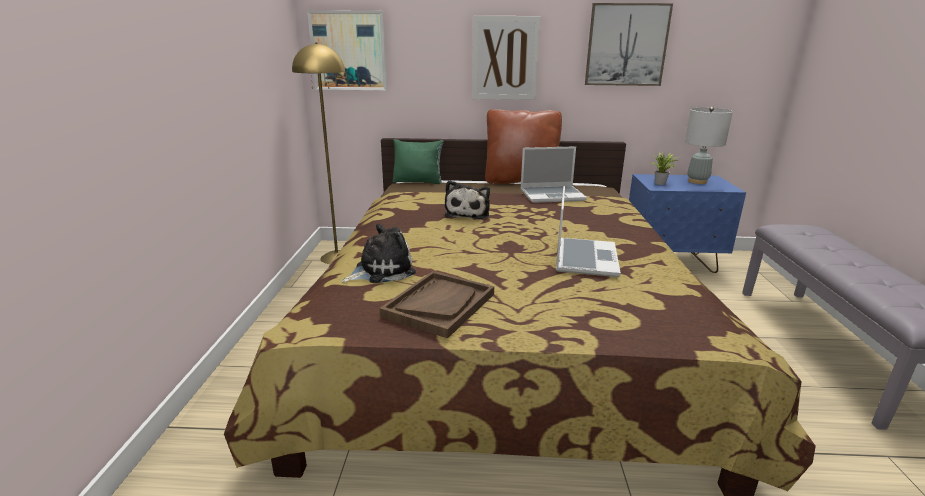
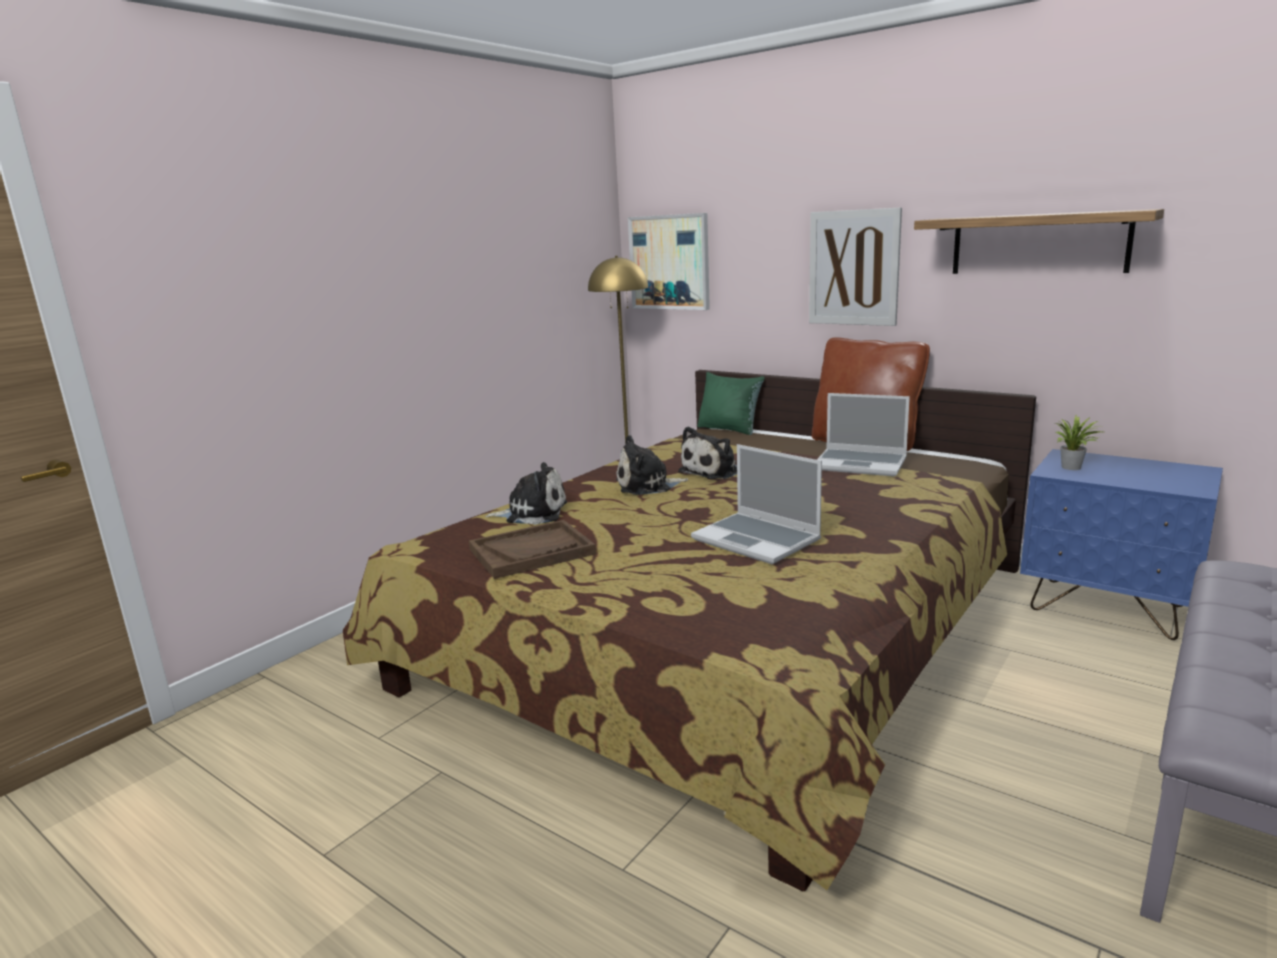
camera: 35 degrees right, 5 degrees down
laptop [556,186,621,277] -> laptop turned 90 degrees clockwise [691,444,822,564]
picture [585,3,673,86] -> shelf [914,209,1164,274]
grey table lamp [685,107,733,184] -> none
none -> plush toy [616,435,689,495]

